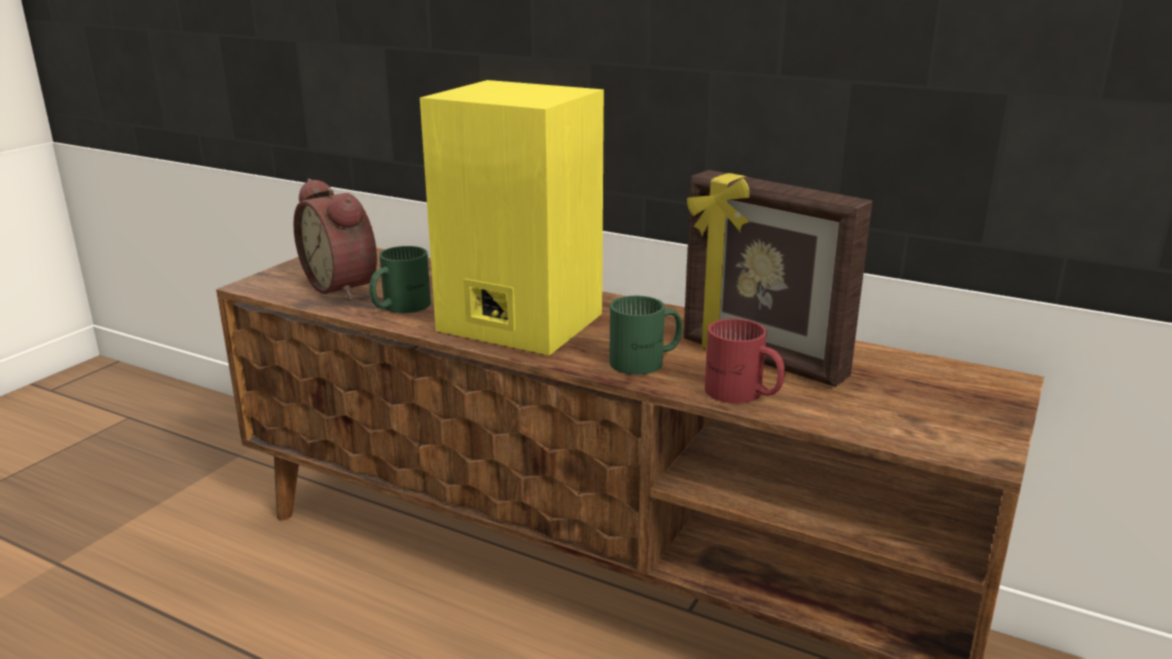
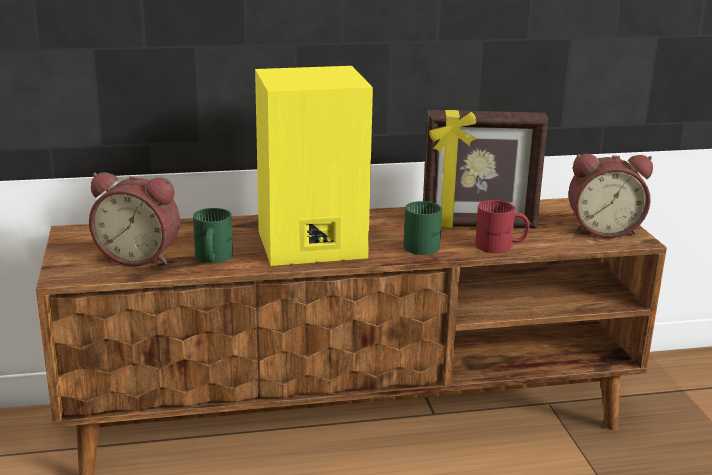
camera: 40 degrees left, 0 degrees up
none -> alarm clock [568,154,653,238]

